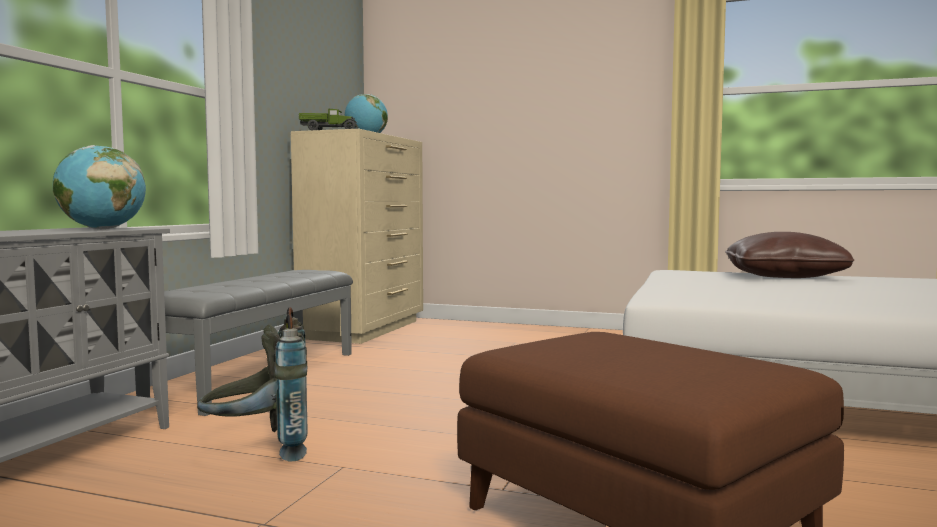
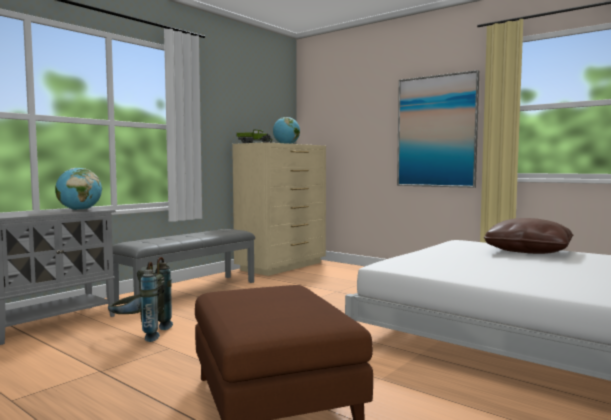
camera: 20 degrees right, 0 degrees up
none -> picture [397,70,479,188]

